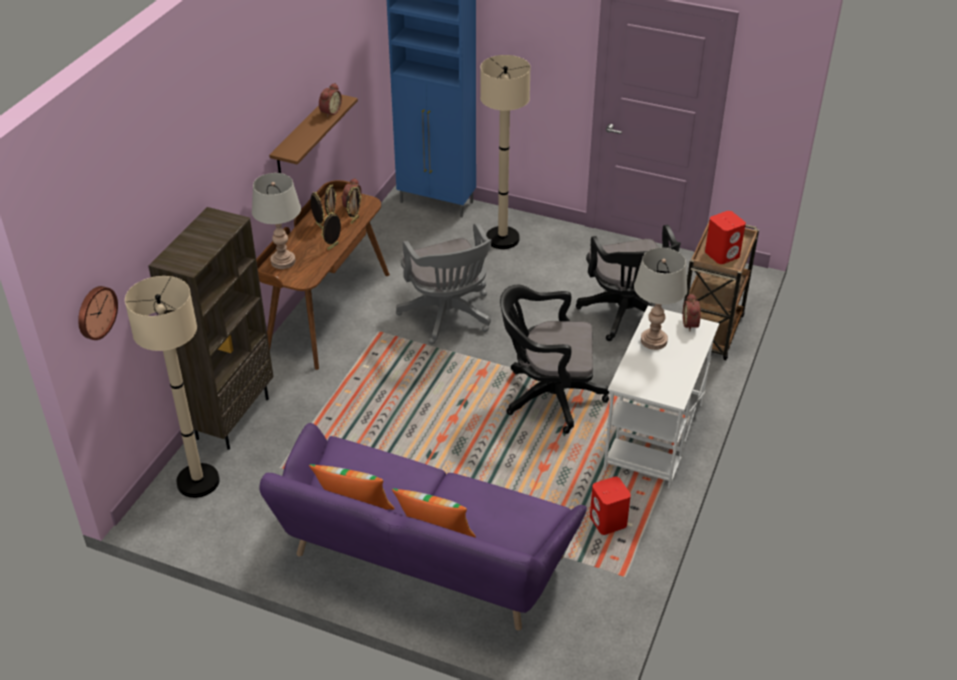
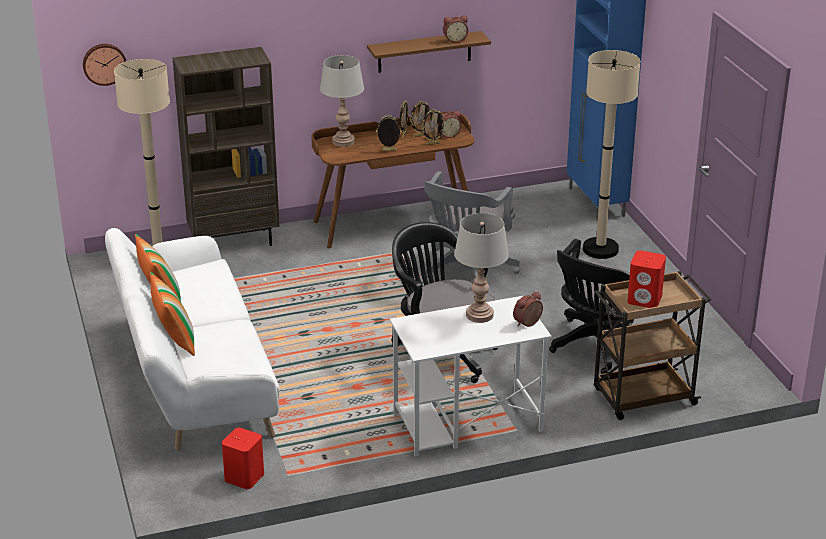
camera: 50 degrees right, 10 degrees down
purple sofa [259,423,587,631] -> white sofa [105,228,279,451]
red speaker [590,477,631,535] -> red speaker moved to [222,428,264,489]

